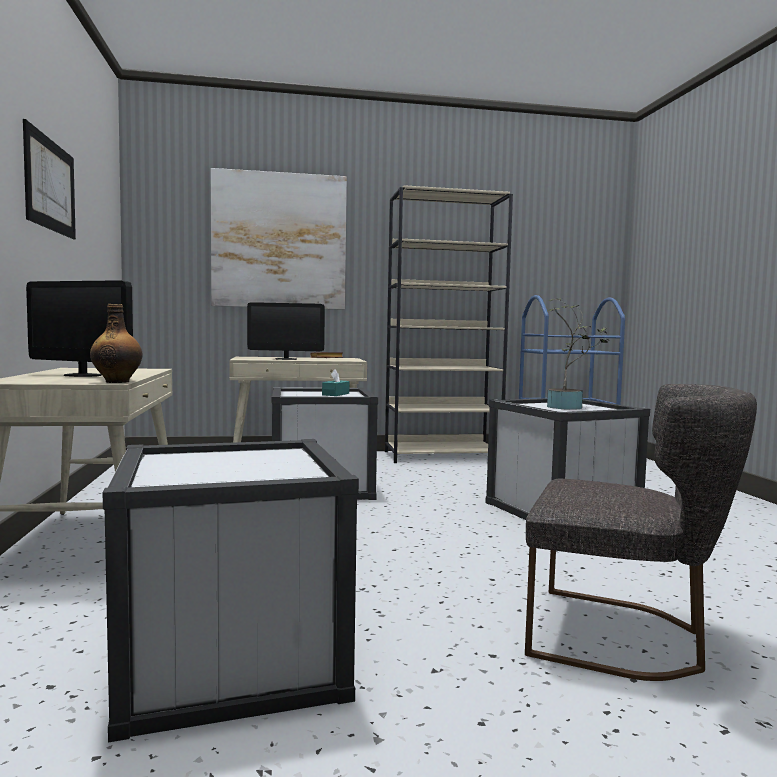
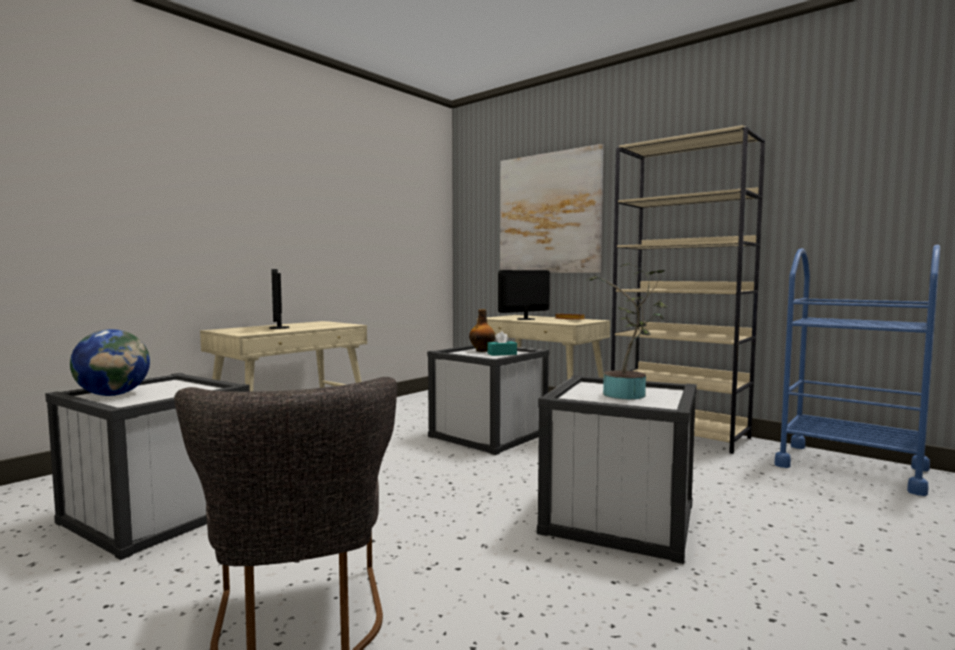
camera: 50 degrees right, 0 degrees up
picture [23,119,76,240] -> none
bottle [90,304,142,383] -> bottle moved to [469,309,495,352]
monitor [247,302,325,360] -> monitor turned 90 degrees clockwise [498,270,550,320]
none -> globe [70,329,150,396]

